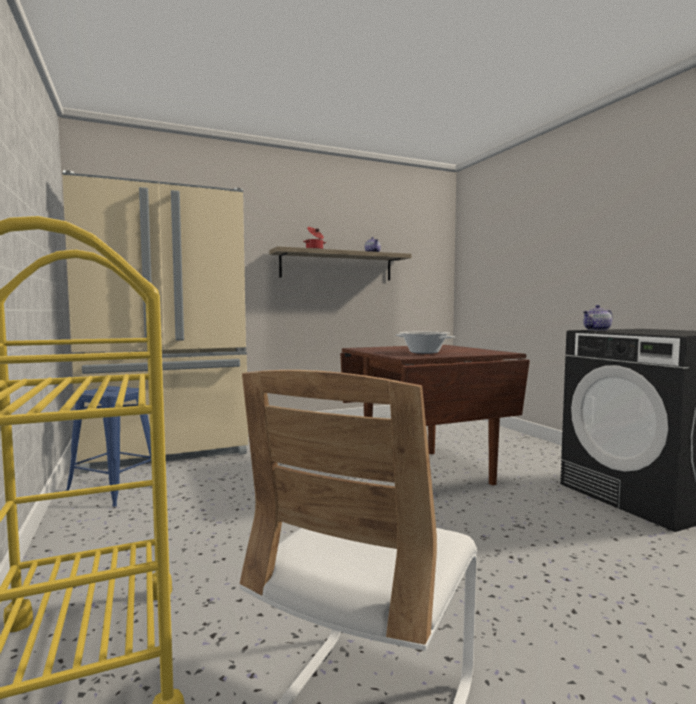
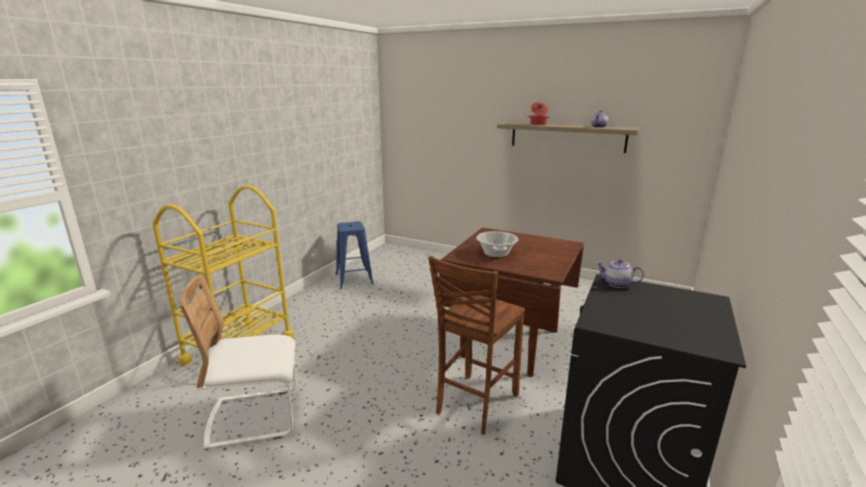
camera: 50 degrees right, 15 degrees up
beige fridge [62,170,248,473] -> none
none -> brown chair [428,256,525,435]

